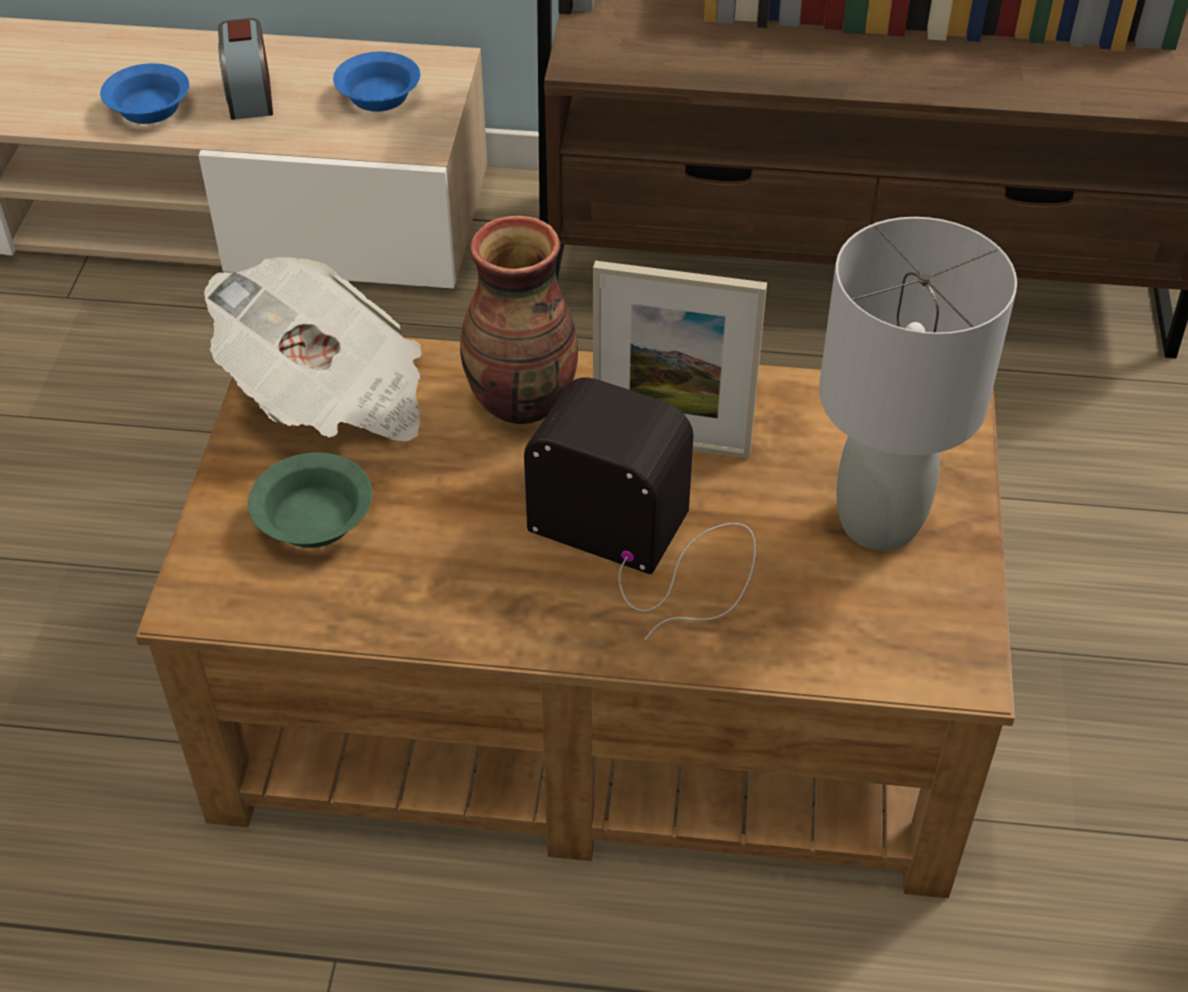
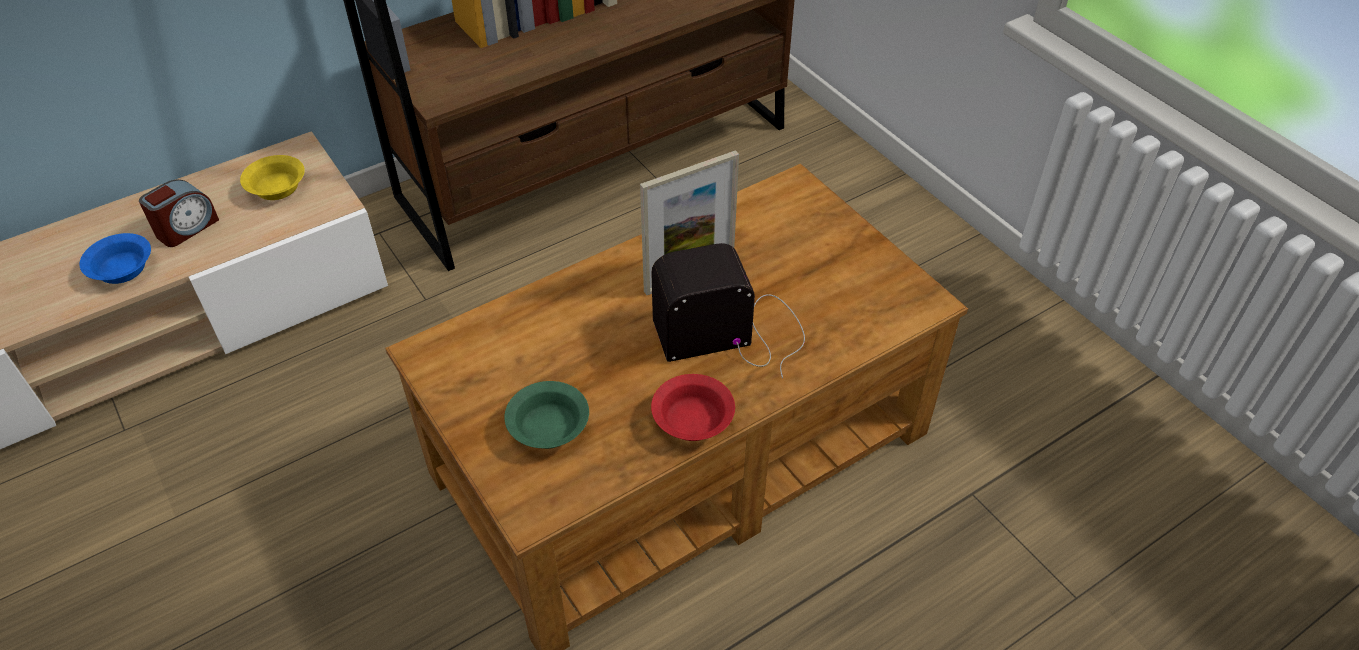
camera: 40 degrees left, 0 degrees up
newspaper [204,257,422,442] -> none
alarm clock [218,18,273,120] -> alarm clock turned 90 degrees counterclockwise [139,179,219,247]
blue bowl [333,52,420,111] -> yellow bowl [240,155,305,200]
vase [460,216,578,424] -> none
grey table lamp [819,217,1017,551] -> none
none -> red bowl [651,374,735,441]

